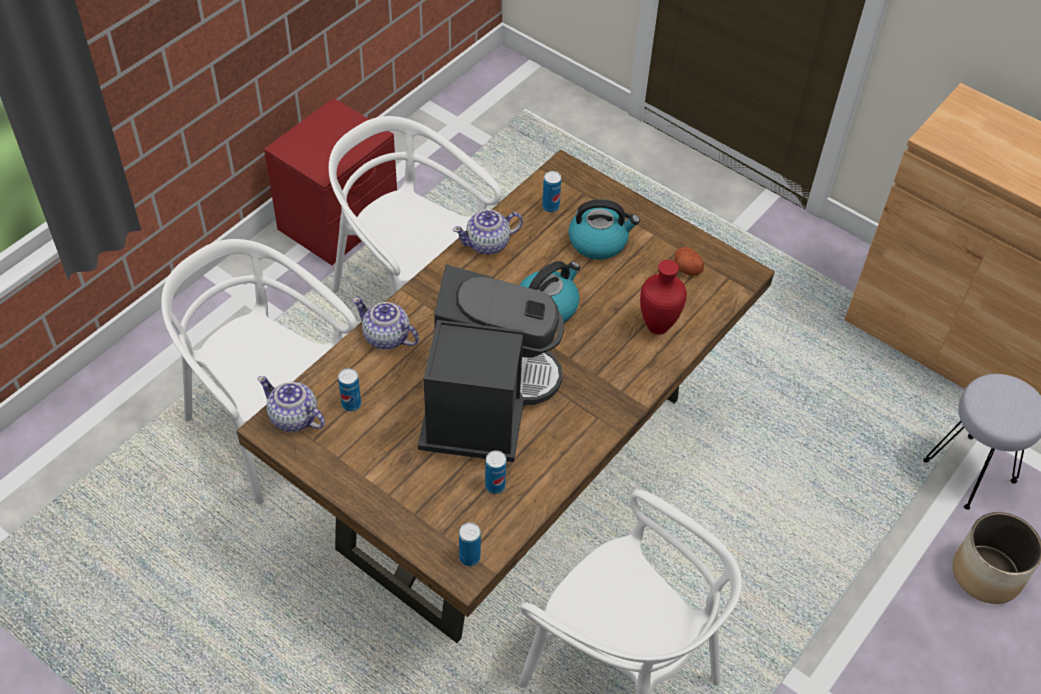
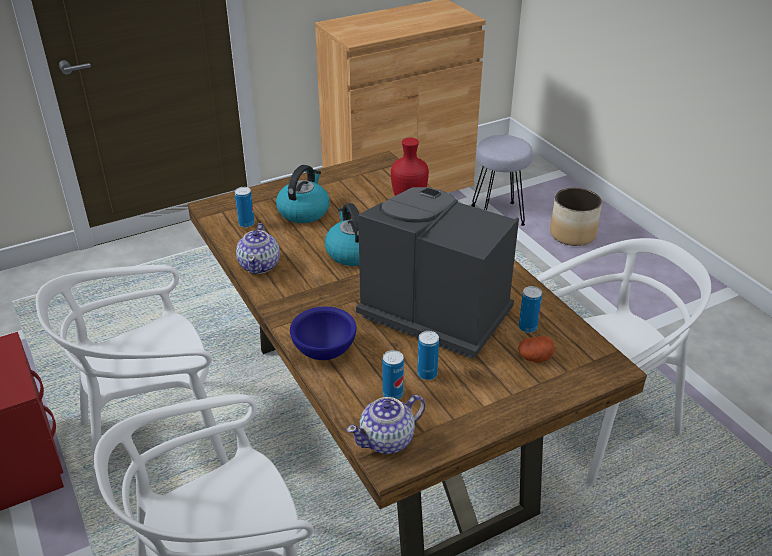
camera: 65 degrees left, 15 degrees down
teapot [353,297,419,350] -> blue bowl [290,307,357,360]
can [459,522,481,566] -> can moved to [417,331,439,380]
potato [674,247,704,276] -> potato moved to [518,336,555,363]

